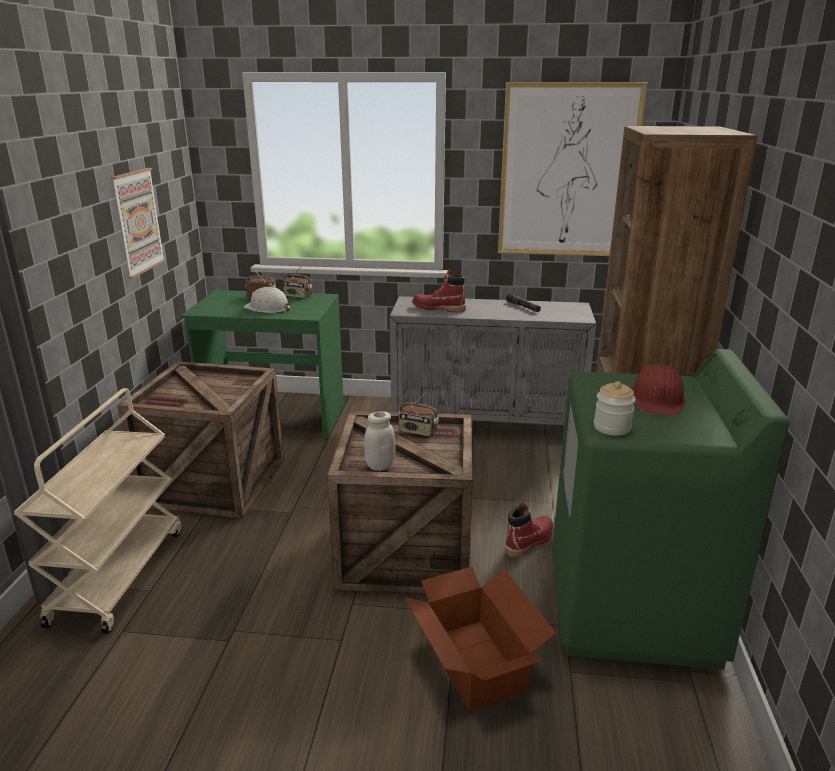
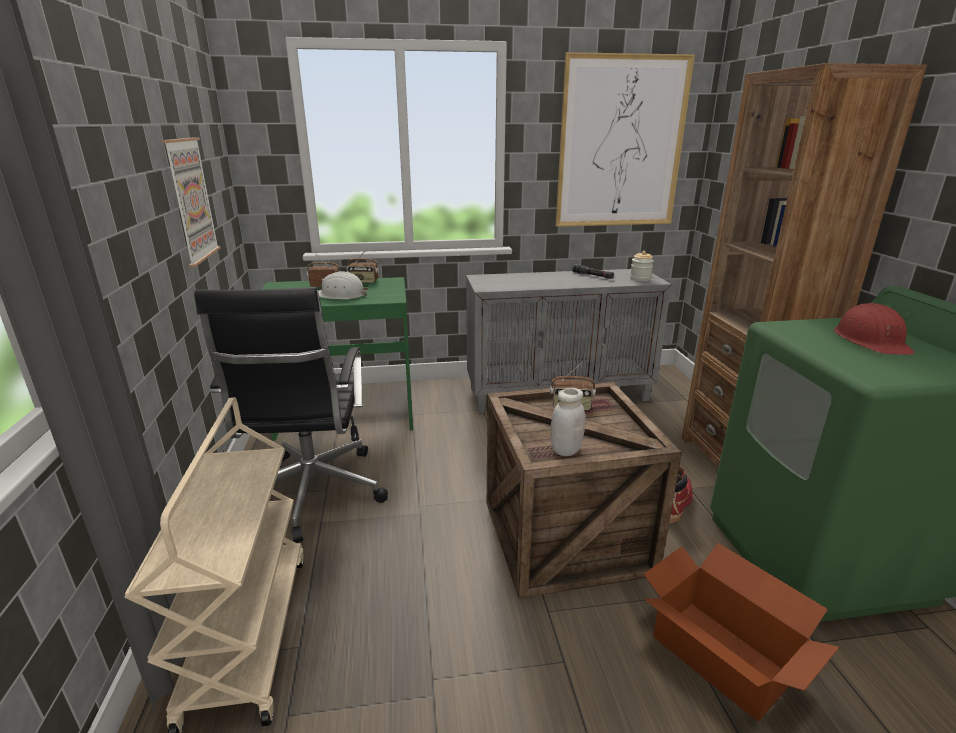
camera: 15 degrees left, 0 degrees up
crate [118,361,284,519] -> black office chair [194,287,388,543]
red boot [412,269,466,312] -> none
jar [594,381,636,436] -> jar moved to [630,251,654,281]

